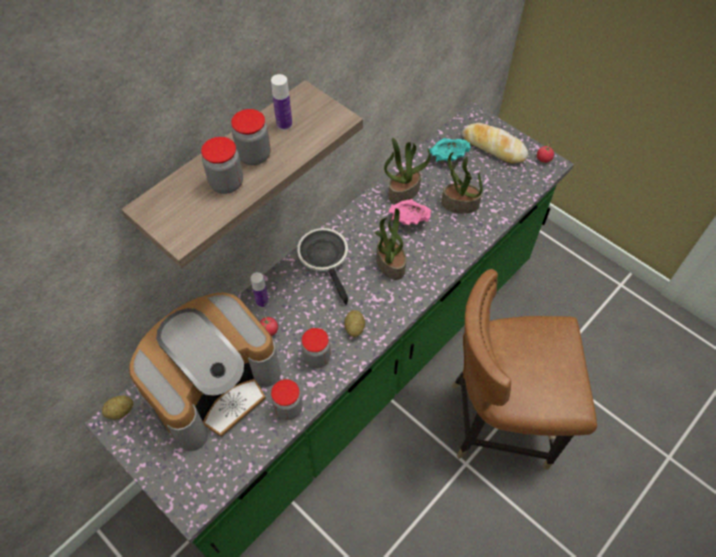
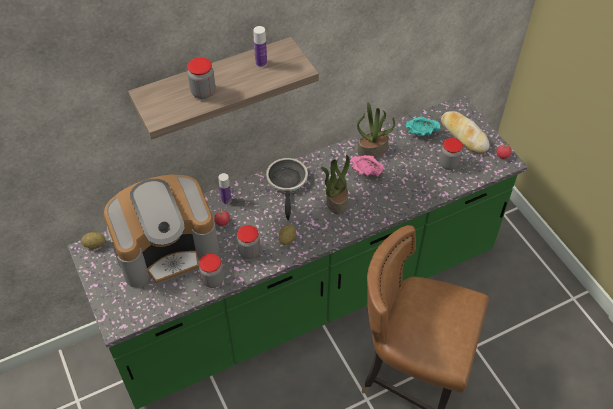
camera: 20 degrees right, 5 degrees down
jar [231,109,270,165] -> jar moved to [439,138,463,170]
potted plant [441,152,483,214] -> none

